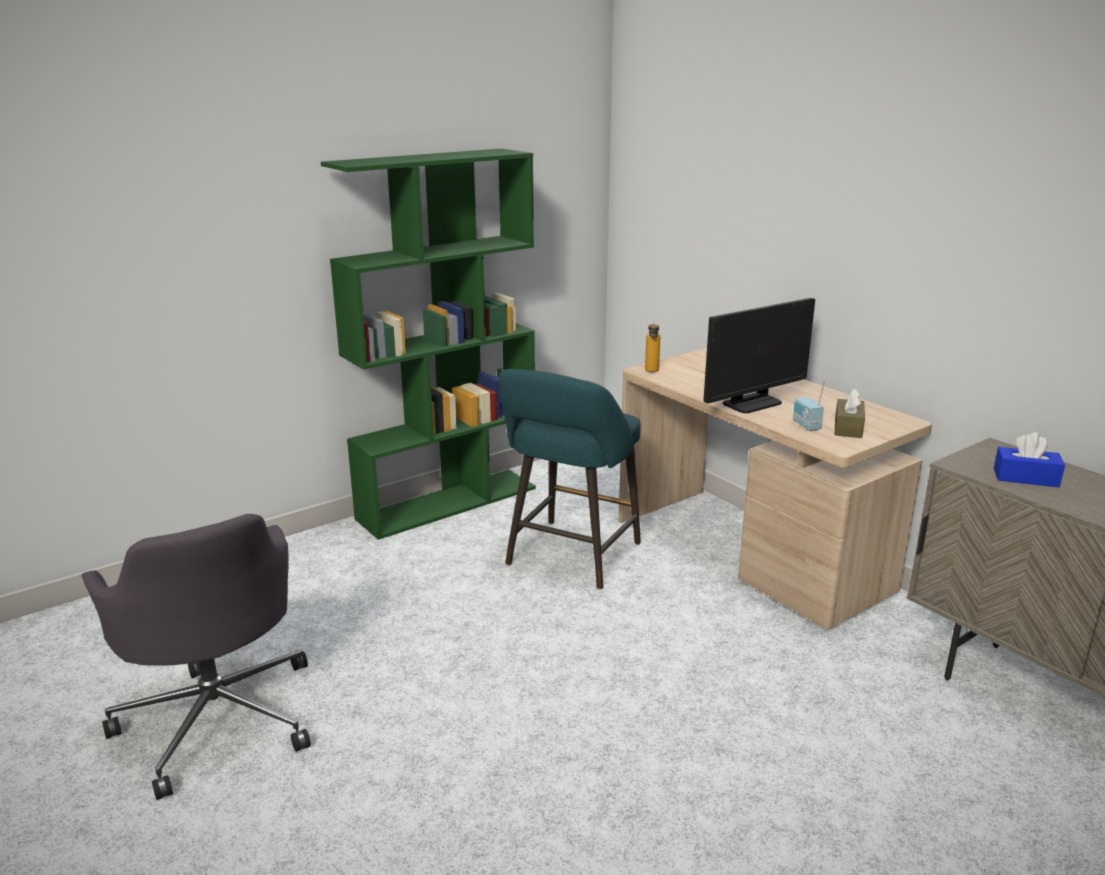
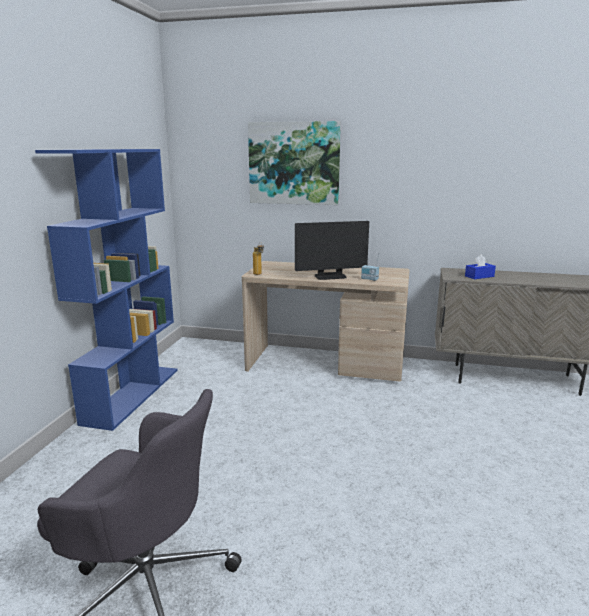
camera: 40 degrees left, 5 degrees down
green bookcase [321,149,536,540] -> blue bookcase [35,149,178,431]
turquoise stool [499,369,641,590] -> none
monitor [703,298,815,413] -> monitor turned 60 degrees clockwise [295,221,369,280]
brown tissue box [835,389,865,438] -> none
none -> picture [248,121,341,205]

